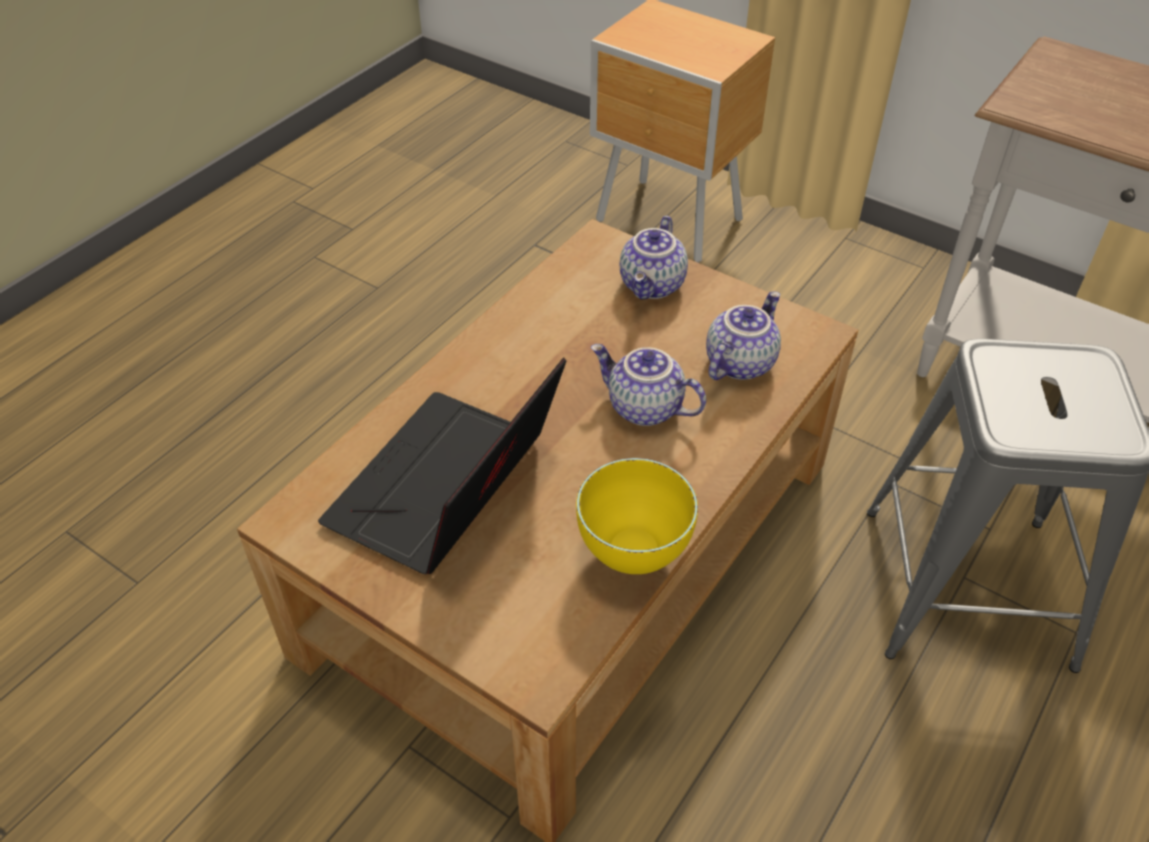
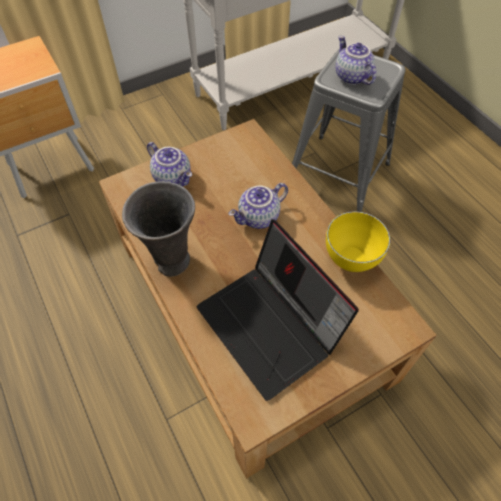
camera: 65 degrees left, 10 degrees up
teapot [706,291,781,380] -> teapot moved to [336,36,376,85]
none -> grey vase [122,181,195,277]

